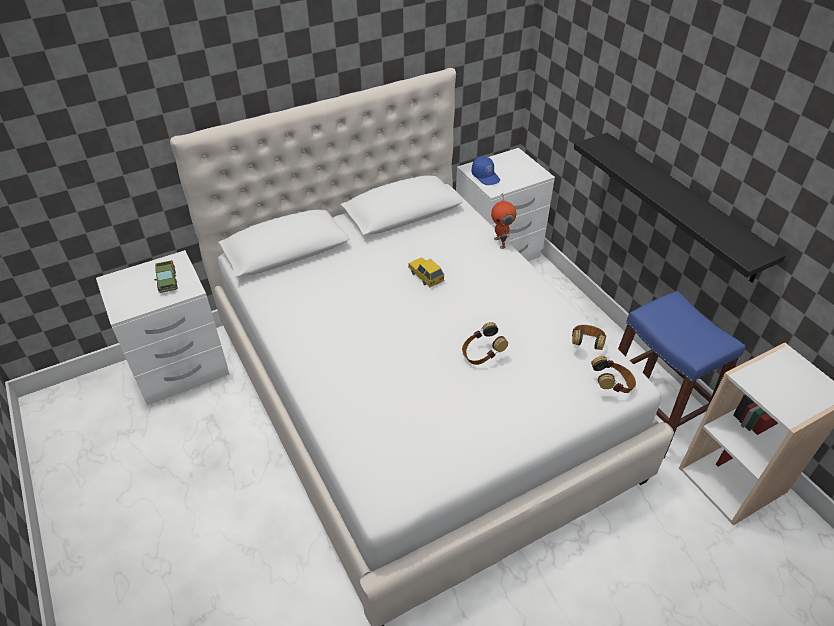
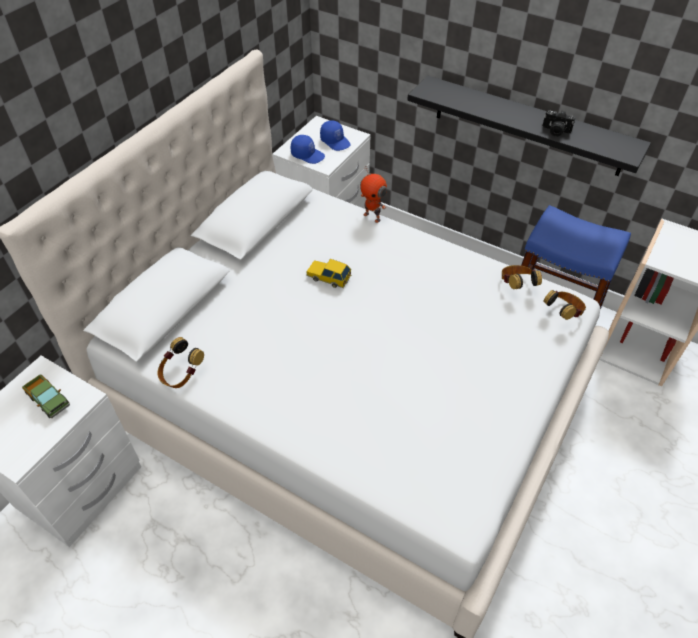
camera: 30 degrees left, 5 degrees up
headphones [462,322,508,365] -> headphones moved to [157,337,204,388]
none -> blue cap [320,120,351,151]
none -> camera [543,110,575,137]

